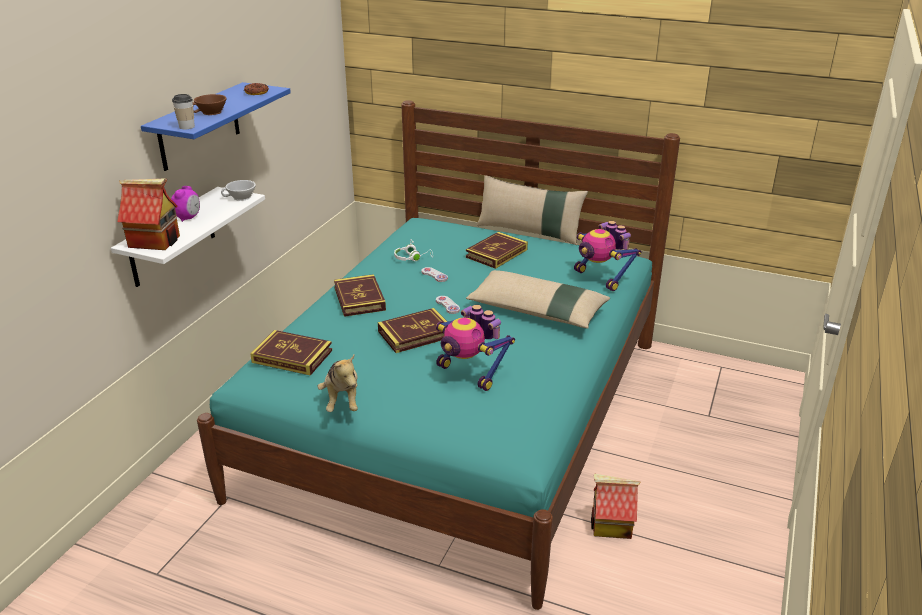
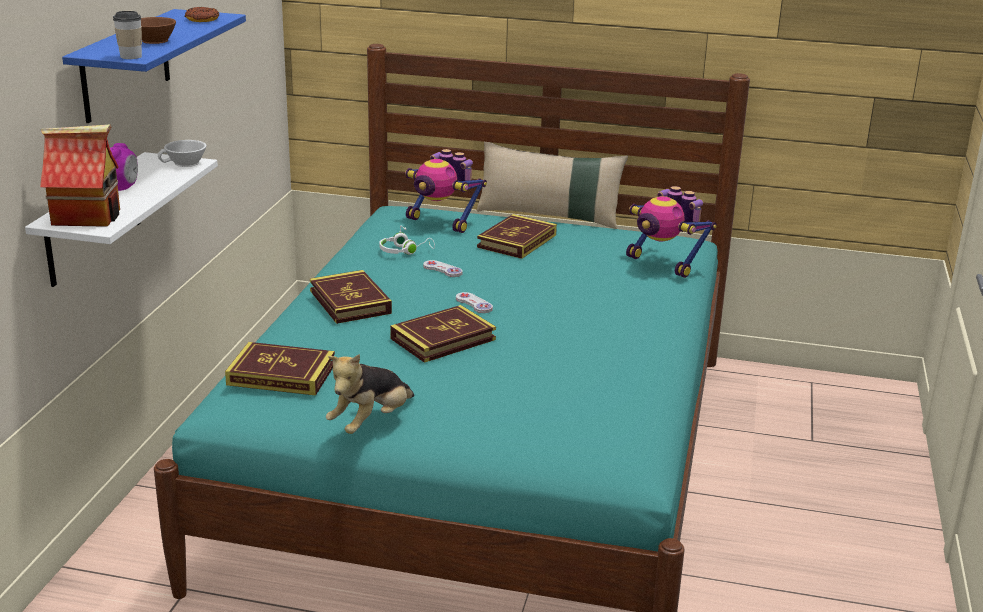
camera: 10 degrees left, 5 degrees down
plush toy [317,355,358,412] -> plush toy turned 60 degrees clockwise [326,354,414,434]
toy robot [436,305,515,391] -> toy robot moved to [405,149,487,233]
beige pillow [466,270,610,329] -> none
toy house [591,474,640,539] -> none

